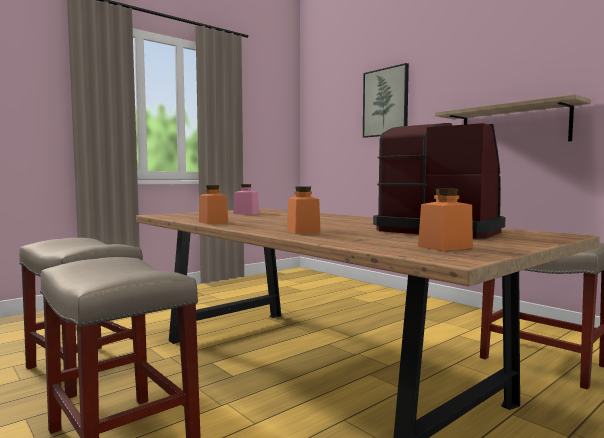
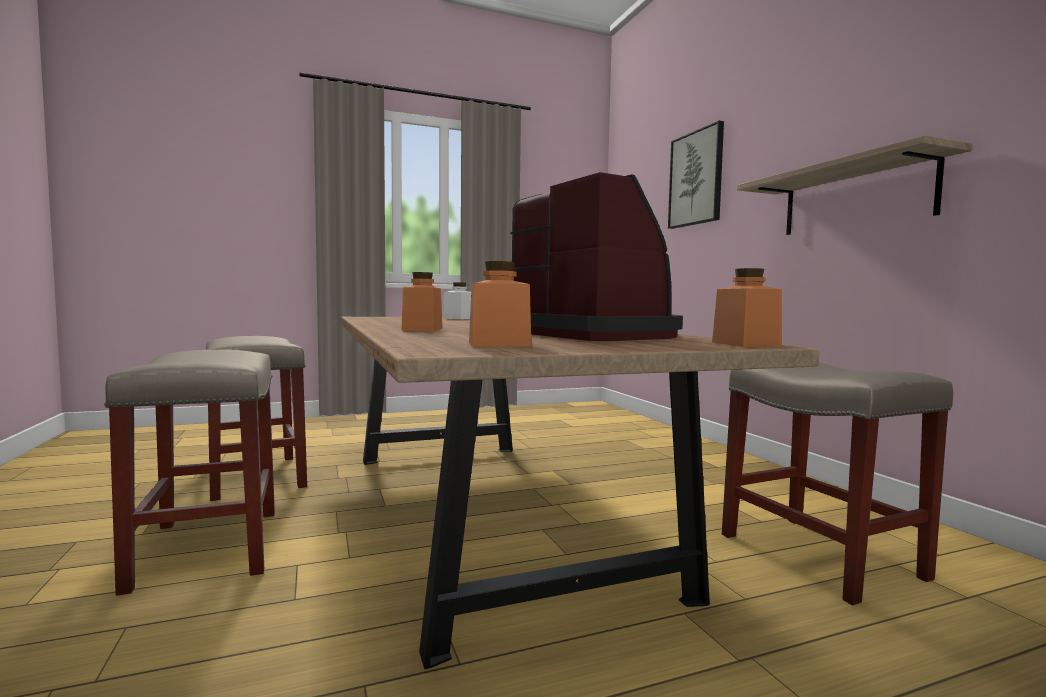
camera: 20 degrees right, 0 degrees up
orange jar [199,185,228,224] -> orange jar moved to [712,268,782,347]
pink jar [233,184,259,215] -> white jar [443,282,471,319]

